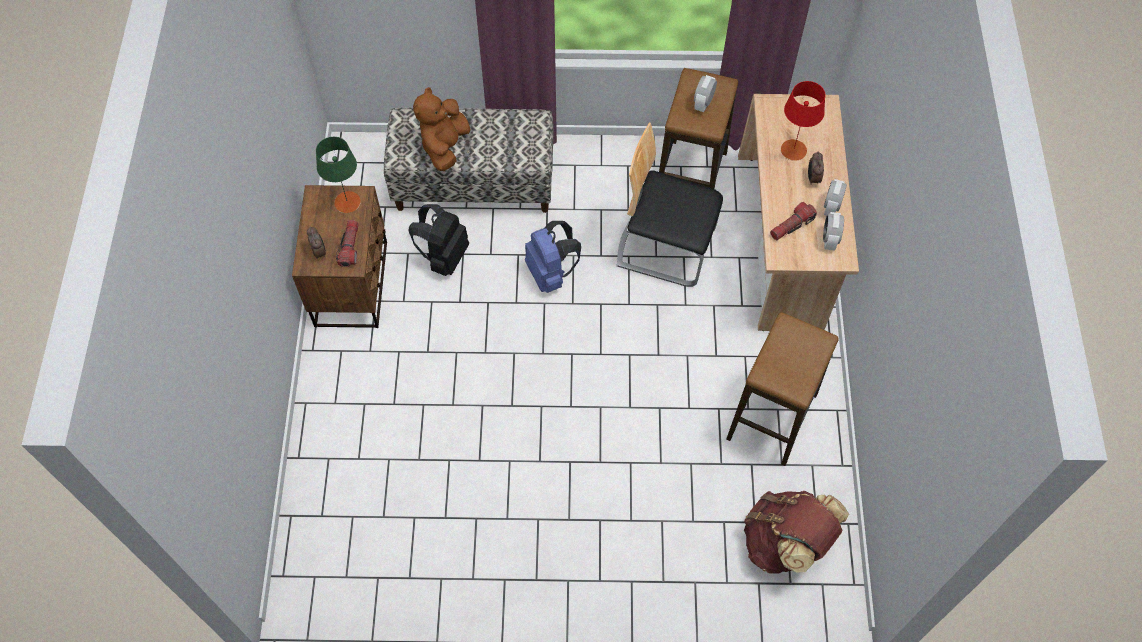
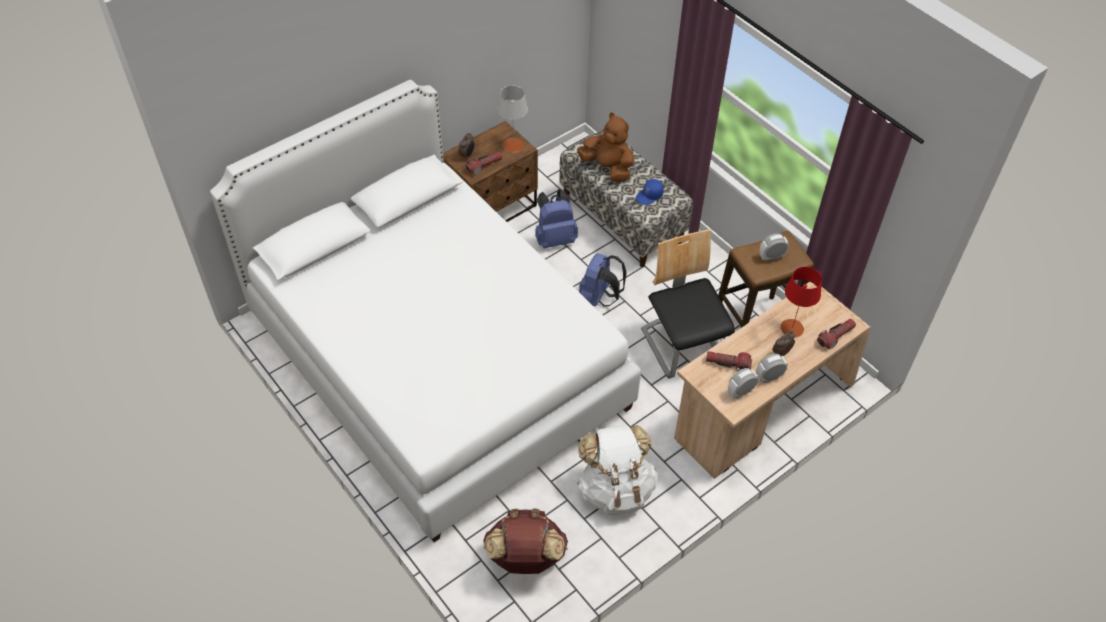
camera: 50 degrees right, 10 degrees down
green table lamp [316,137,361,213] -> grey table lamp [497,86,528,152]
black backpack [409,204,469,276] -> blue backpack [535,189,578,248]
brown plush toy [413,87,470,171] -> brown plush toy turned 60 degrees clockwise [577,112,634,182]
stool [726,312,839,466] -> white backpack [578,425,658,515]
none -> white bed [210,80,641,542]
none -> blue cap [636,179,664,205]
none -> flashlight [817,319,856,350]

